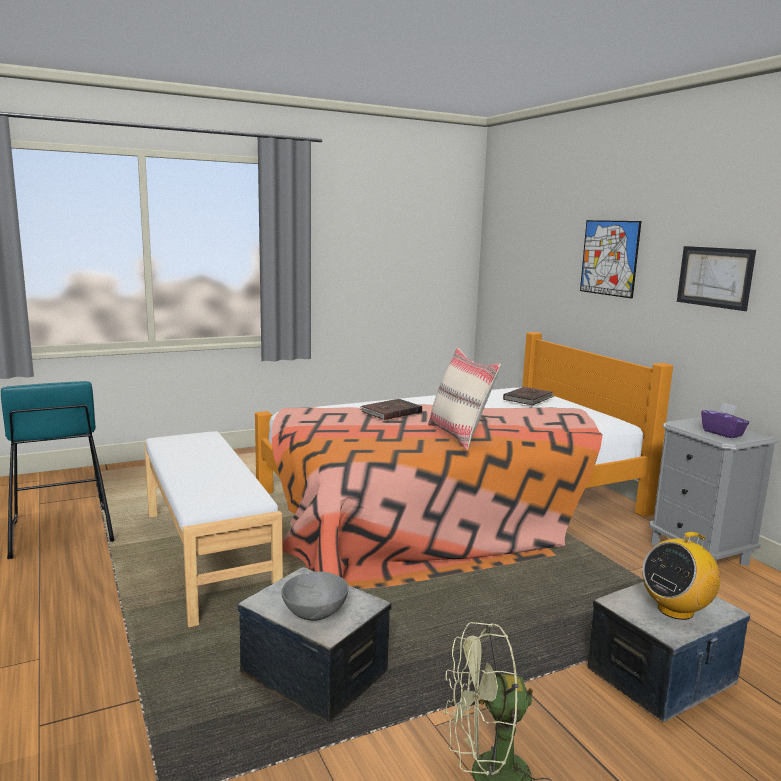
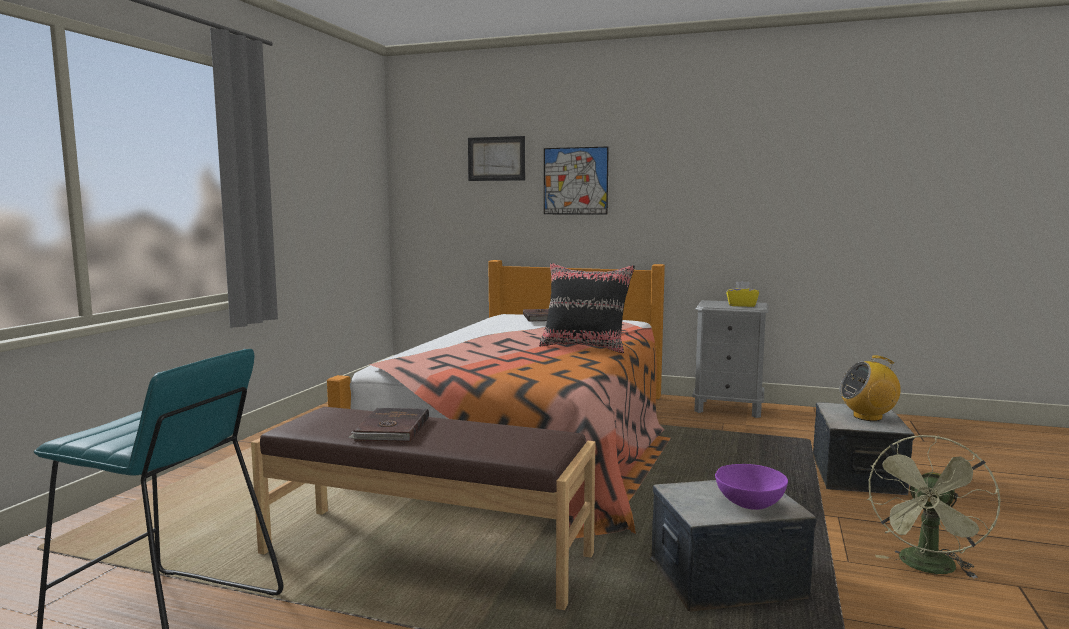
camera: 45 degrees left, 5 degrees down
white bench [144,431,283,627] -> brown bench [251,407,595,610]
grey bowl [281,572,348,621] -> purple bowl [715,464,788,510]
brown book [359,399,422,420] -> brown book moved to [348,408,429,442]
beige pillow [428,348,501,450] -> black pillow [539,263,635,353]
radio [642,532,720,620] -> radio turned 75 degrees clockwise [840,355,901,421]
picture [677,246,756,311] -> picture moved to [468,136,525,181]
purple tissue box [701,402,749,438] -> yellow tissue box [726,282,759,307]

